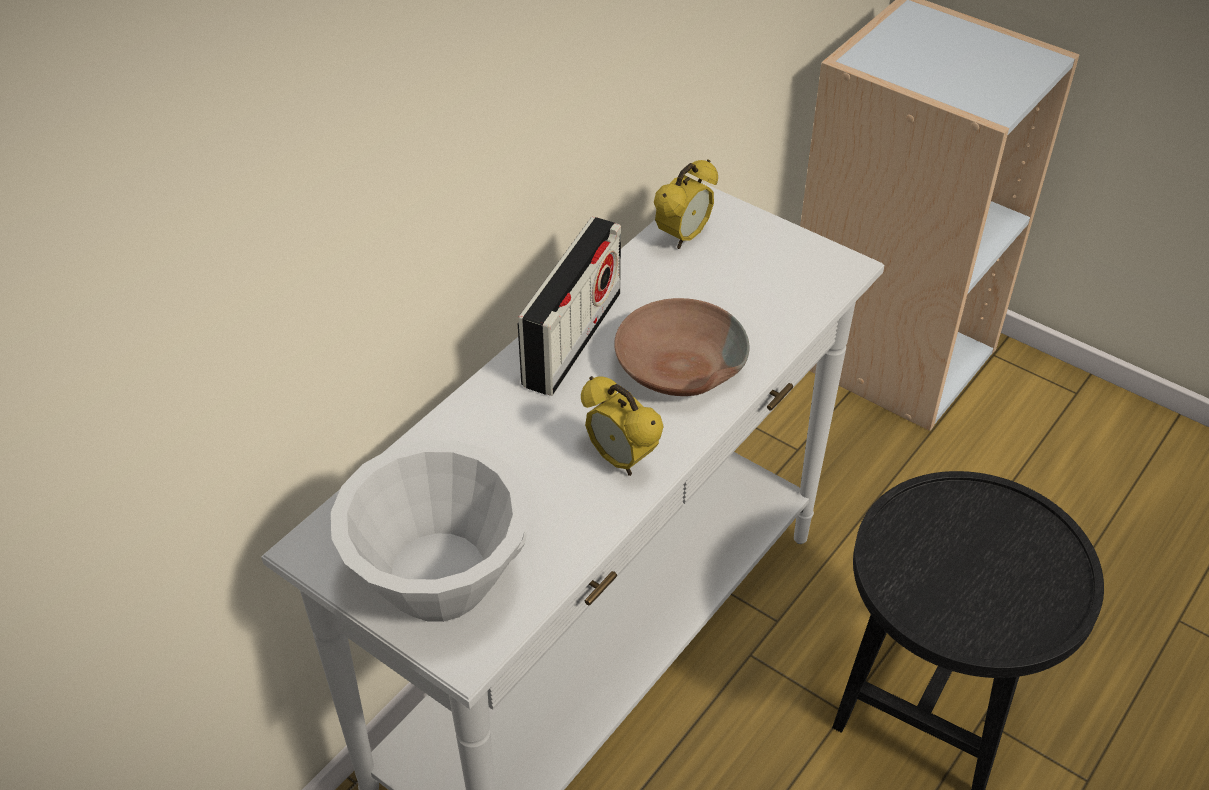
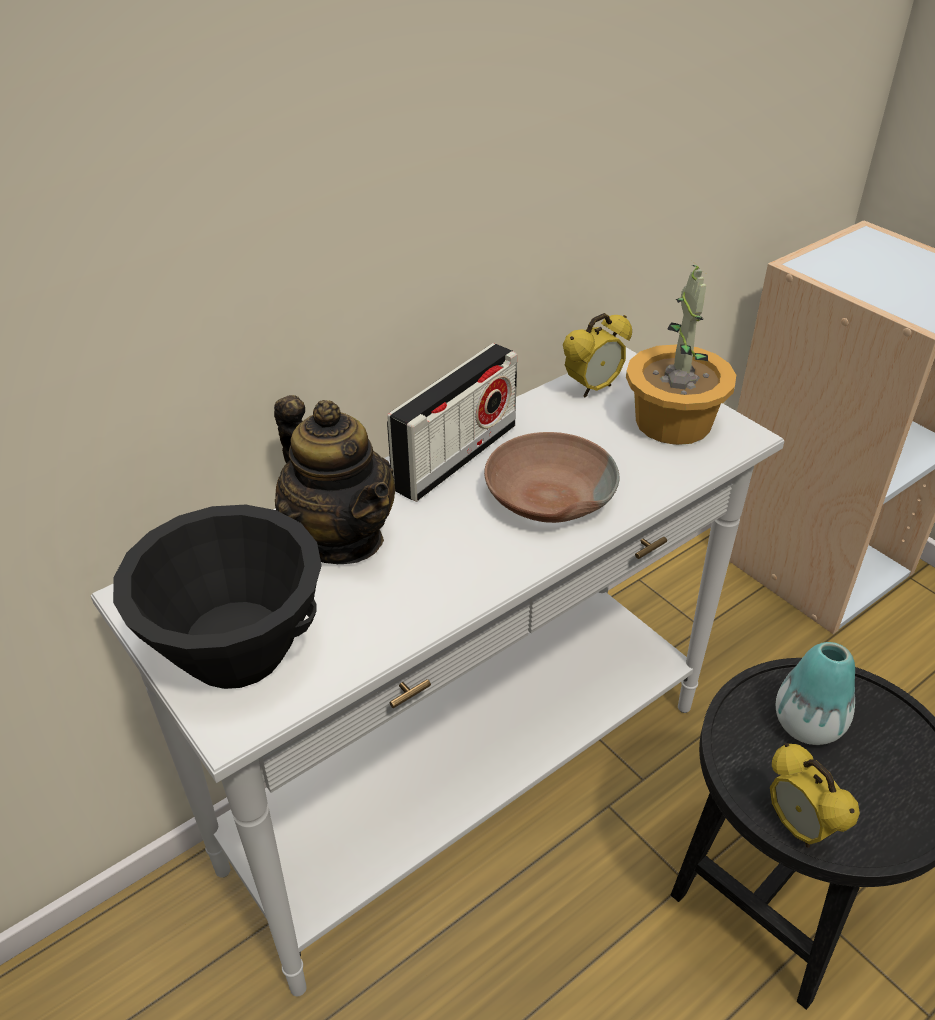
camera: 15 degrees right, 5 degrees down
white bowl [331,440,529,622] -> black bowl [113,505,322,689]
alarm clock [581,376,664,476] -> alarm clock moved to [770,743,860,848]
none -> teapot [274,395,395,564]
none -> potted plant [626,265,736,445]
none -> vase [776,642,855,745]

